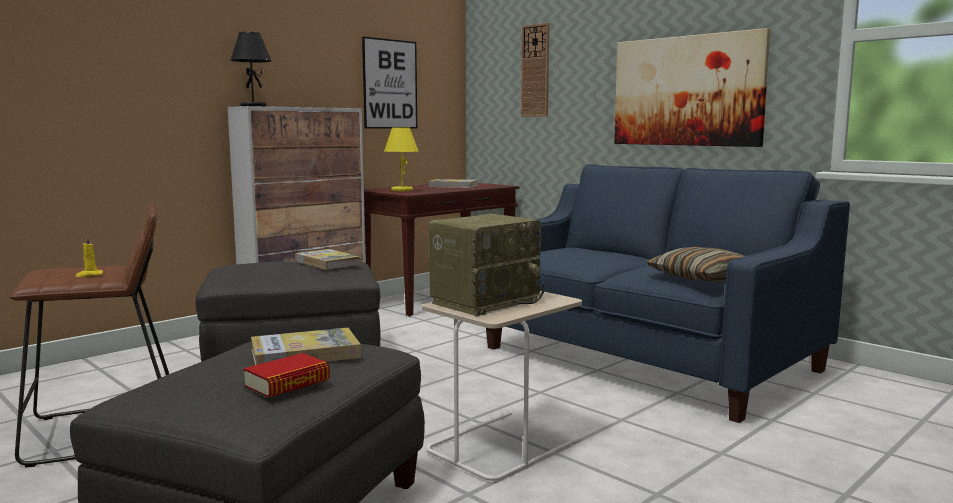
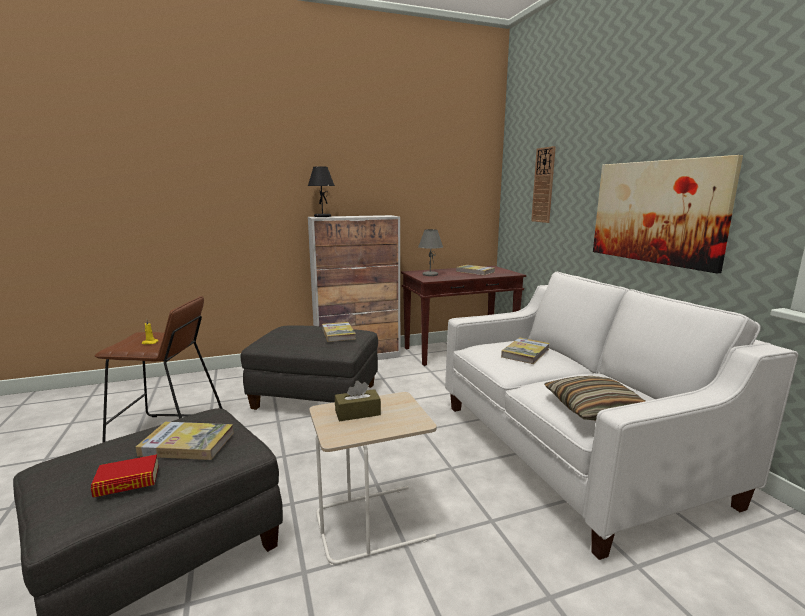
camera: 25 degrees right, 5 degrees up
picture [362,37,417,129] -> none
yellow table lamp [384,128,418,191] -> grey table lamp [418,229,443,276]
radio [429,214,545,316] -> brown tissue box [335,381,381,421]
blue sofa [486,164,850,423] -> white sofa [445,272,798,560]
none -> book [501,337,550,364]

